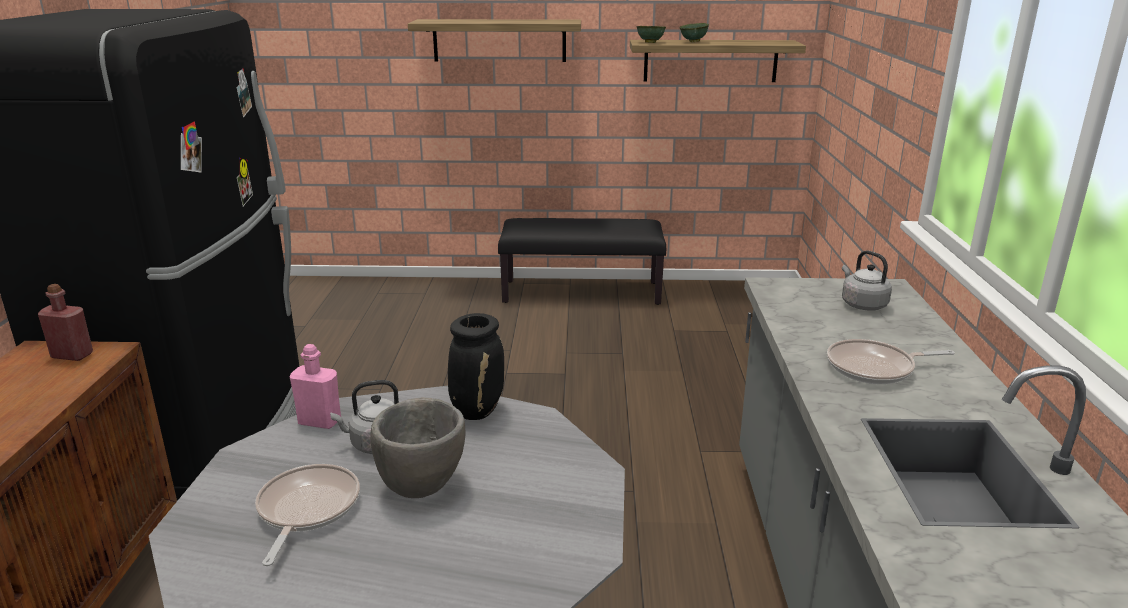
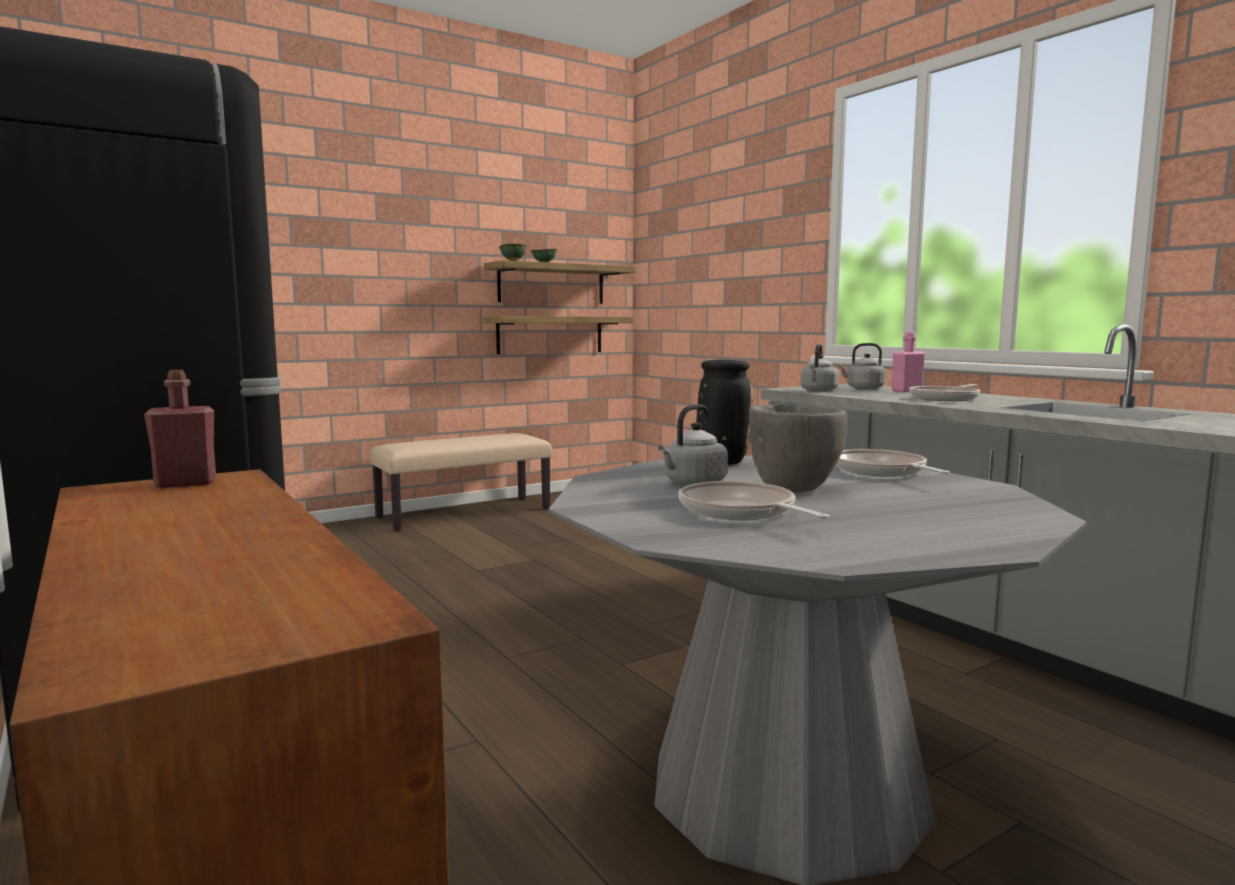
camera: 35 degrees left, 15 degrees down
pink bottle [290,344,341,429] -> pink bottle moved to [892,332,925,392]
shelf [408,19,581,62] -> shelf moved to [483,316,634,354]
black bench [498,218,666,305] -> beige bench [370,433,552,531]
none -> grey kettle [800,344,839,392]
none -> frying pan [836,449,950,477]

